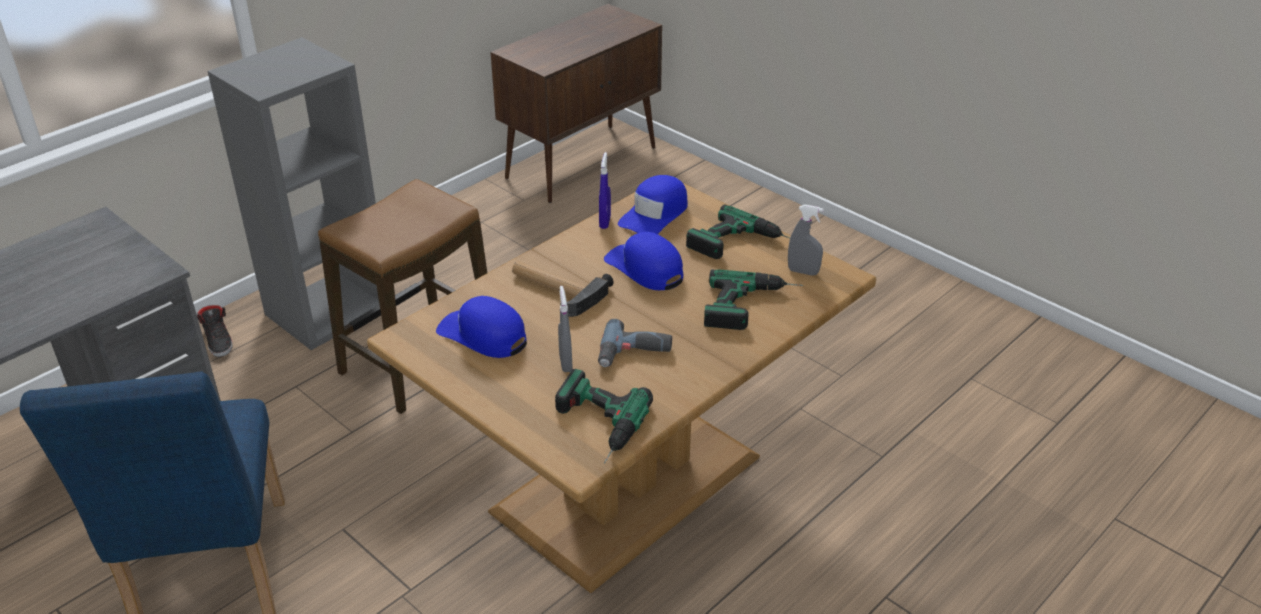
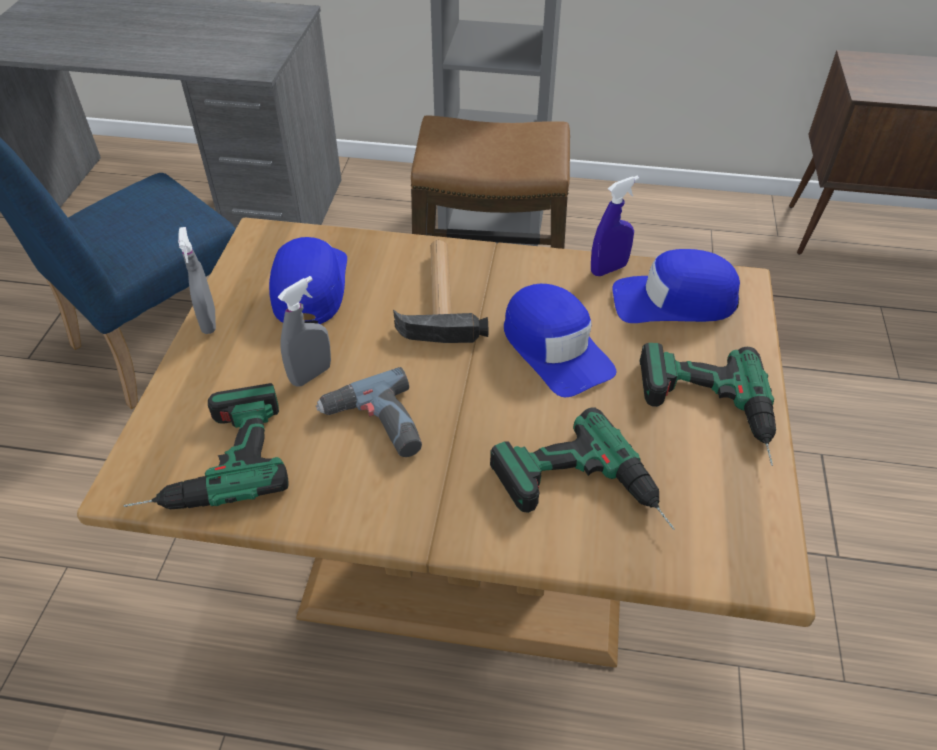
camera: 55 degrees right, 10 degrees up
black shoe [197,305,233,357] -> none
blue cap [604,232,683,290] -> blue cap turned 135 degrees clockwise [504,284,616,397]
grey spray bottle [788,205,824,276] -> grey spray bottle moved to [178,227,216,334]

